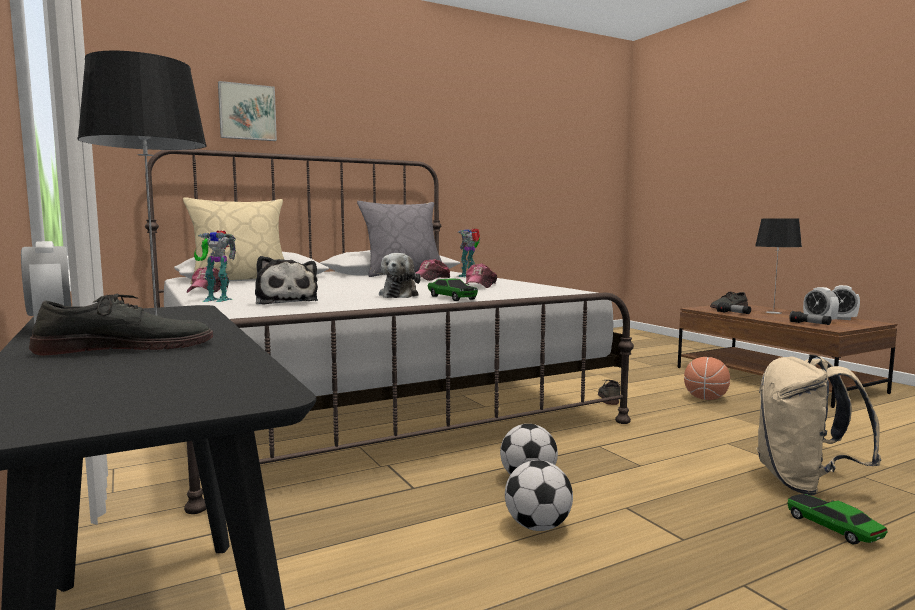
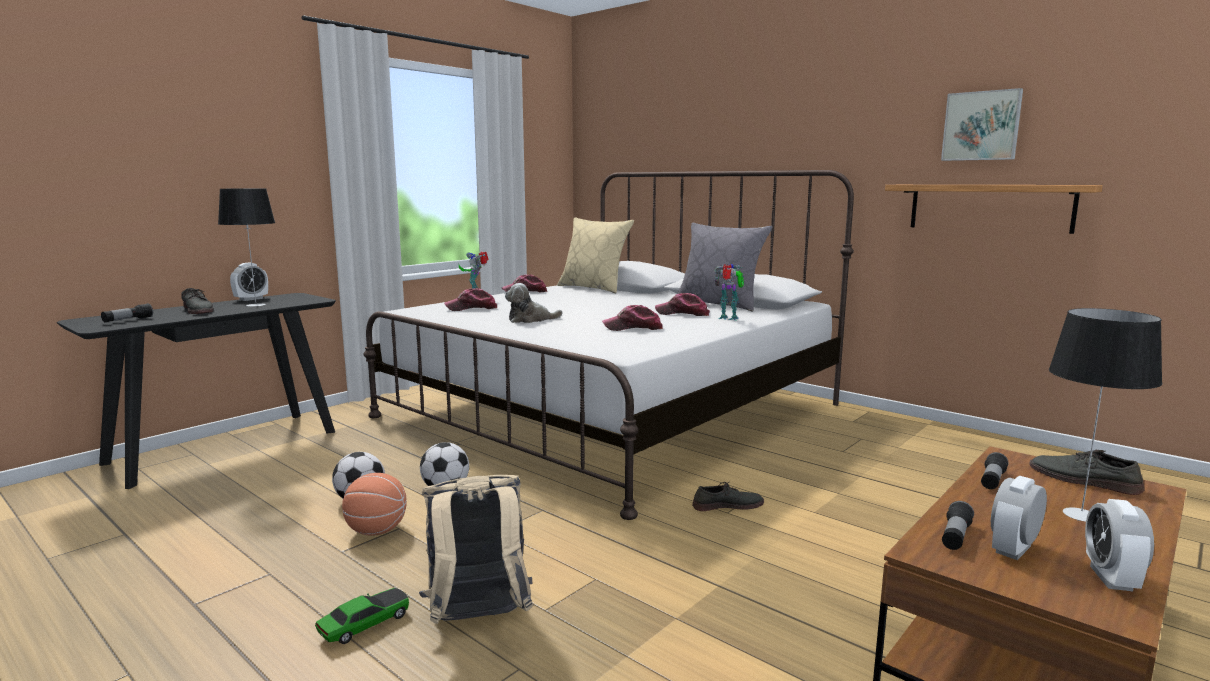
camera: 70 degrees right, 5 degrees up
picture [218,81,277,141] -> picture moved to [941,88,1023,161]
plush toy [255,256,318,305] -> cap [444,288,498,311]
toy car [428,278,478,301] -> none
basketball [684,357,730,400] -> basketball moved to [342,473,407,536]
none -> flashlight [101,303,153,322]
none -> shelf [885,185,1103,234]

